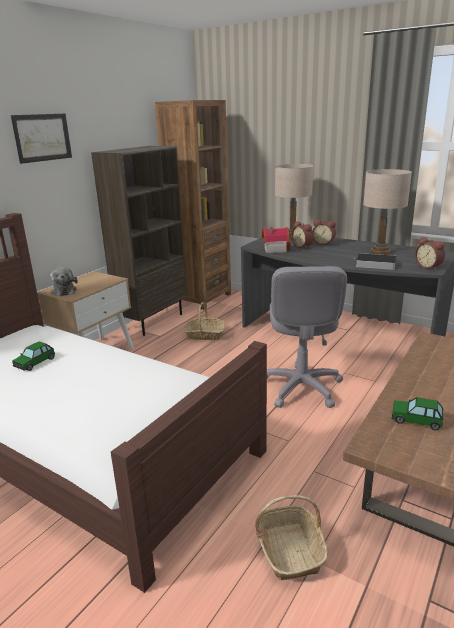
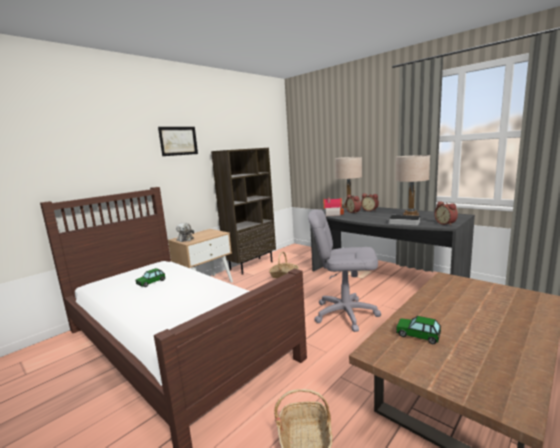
camera: 10 degrees right, 10 degrees down
brown bookcase [155,100,231,310] -> none
grey office chair [267,266,347,408] -> grey office chair turned 90 degrees clockwise [308,209,381,332]

